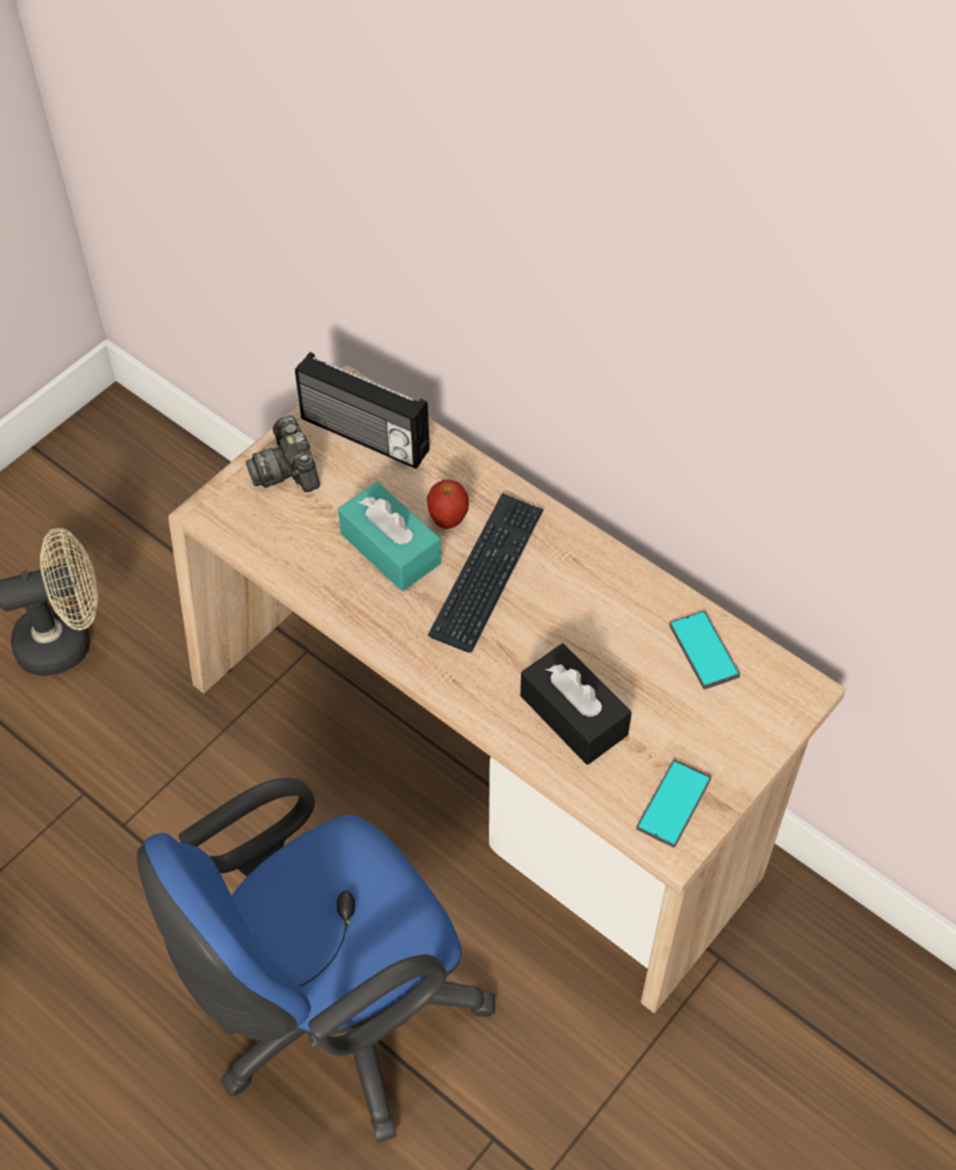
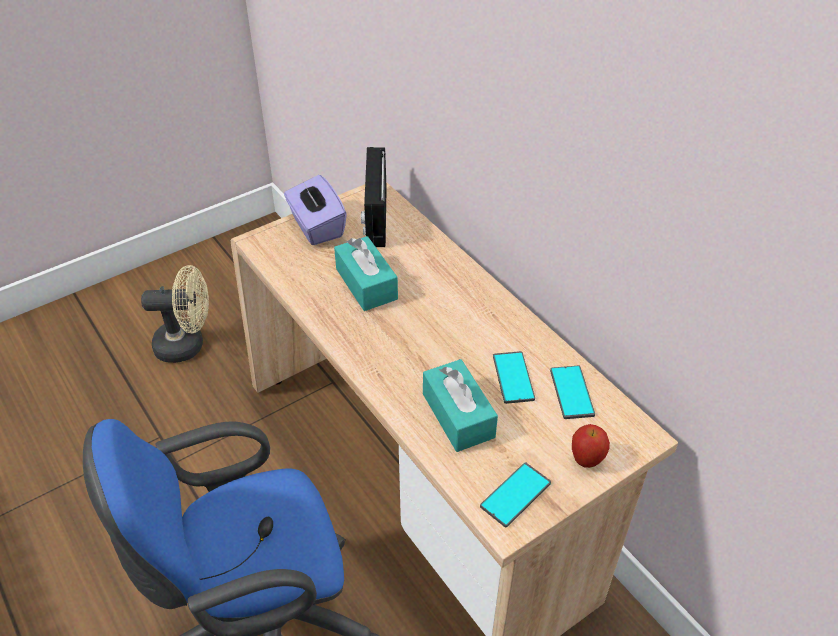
camera: 15 degrees right, 10 degrees down
camera [246,415,320,492] -> purple tissue box [284,175,347,245]
radio [295,352,430,469] -> radio turned 45 degrees clockwise [361,147,387,247]
apple [427,480,469,529] -> apple moved to [572,424,610,468]
keyboard [428,493,544,653] -> none
black tissue box [520,643,632,765] -> turquoise tissue box [423,359,498,452]
none -> phone [493,351,535,404]

